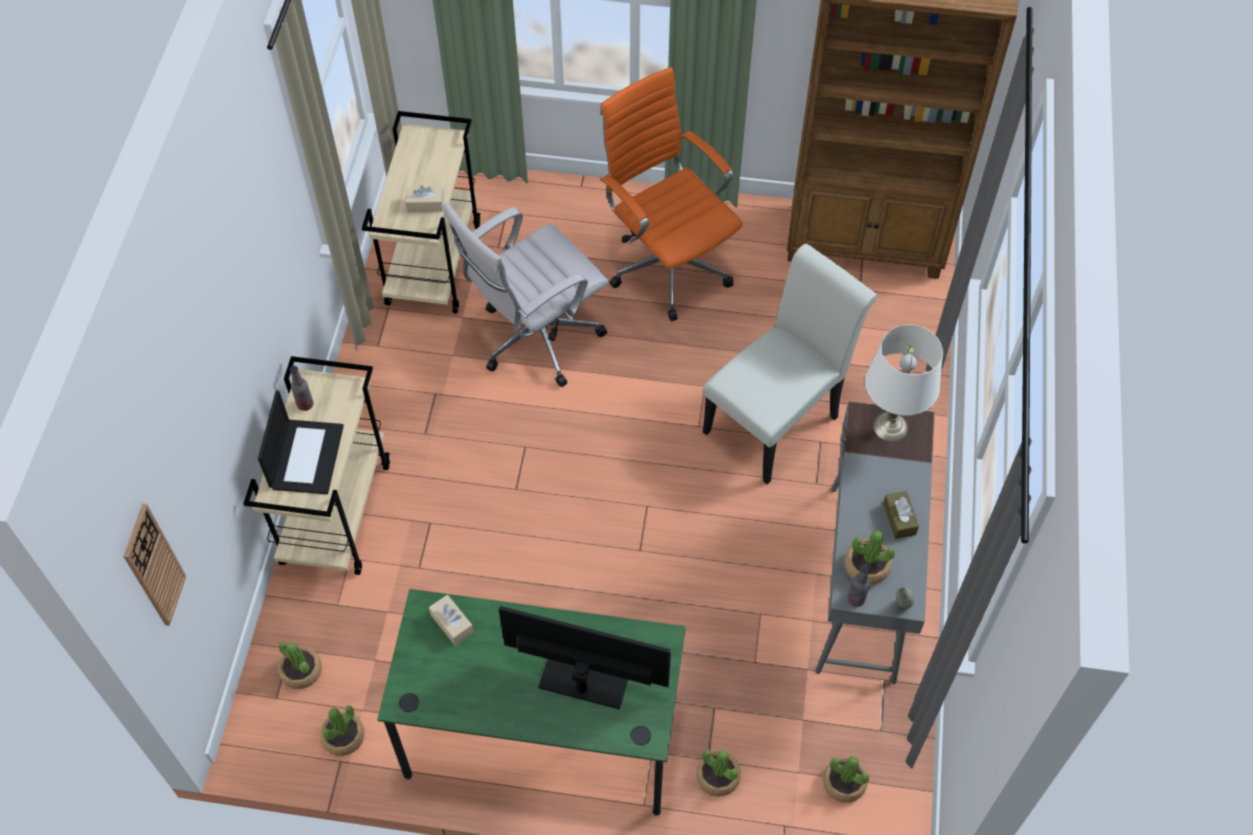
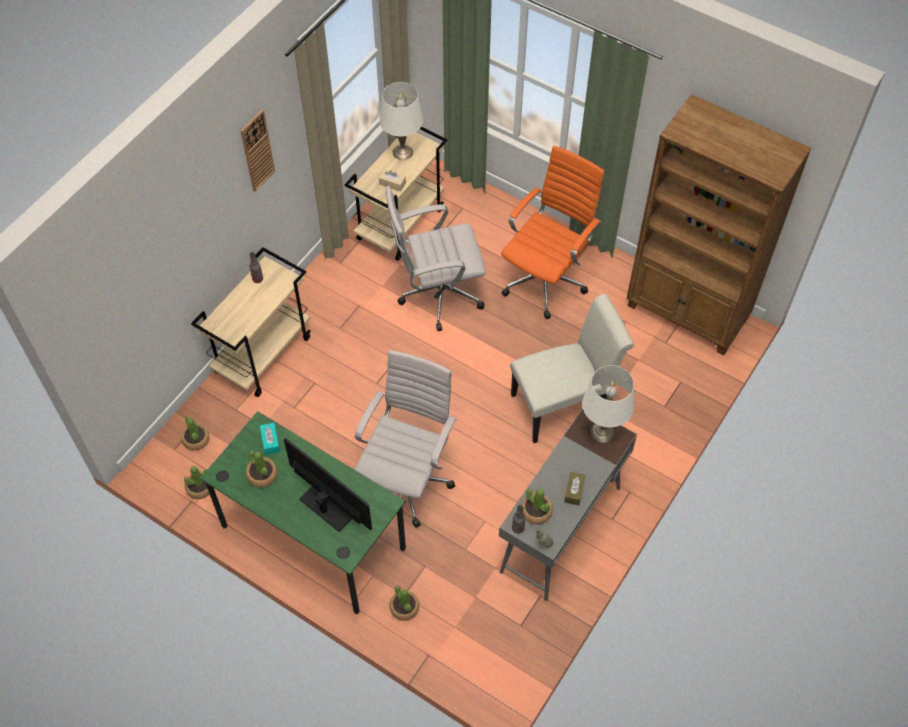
camera: 25 degrees right, 0 degrees up
wall clock [123,504,186,626] -> wall clock moved to [240,110,275,192]
laptop [258,390,344,494] -> none
beige tissue box [429,595,474,646] -> turquoise tissue box [260,423,280,455]
orange office chair [600,67,742,321] -> orange office chair turned 45 degrees clockwise [501,146,605,319]
potted plant [823,756,869,803] -> potted plant moved to [246,451,277,488]
none -> white office chair [355,350,457,528]
none -> white table lamp [379,82,423,160]

